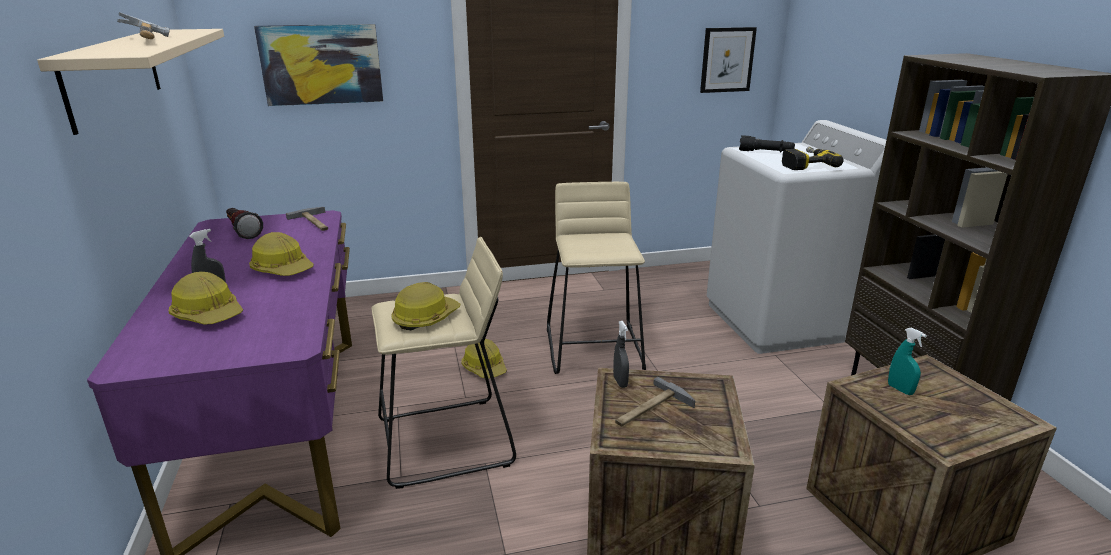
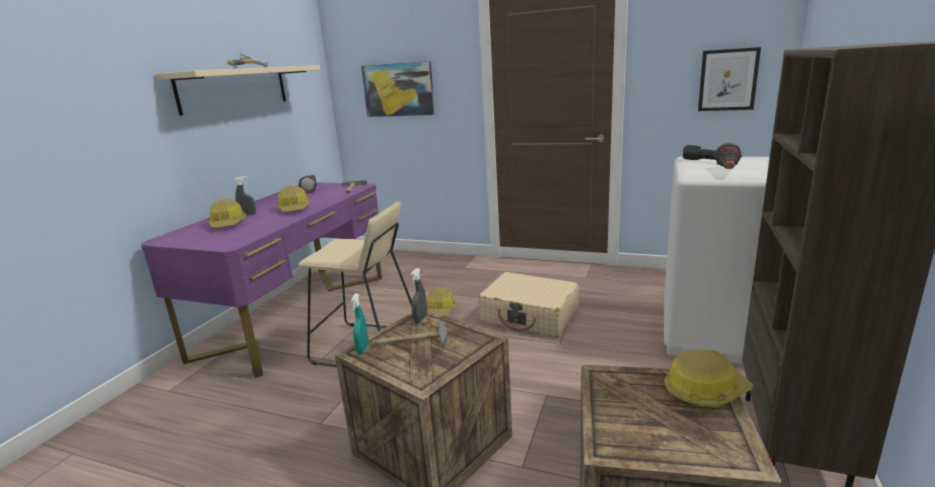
camera: 35 degrees right, 5 degrees down
hard hat [391,282,460,330] -> hard hat moved to [664,349,753,407]
beige stool [547,182,646,374] -> beige suitcase [478,272,579,338]
power drill [782,147,844,170] -> flashlight [714,143,742,169]
turquoise spray bottle [888,328,927,395] -> turquoise spray bottle moved to [351,293,369,354]

